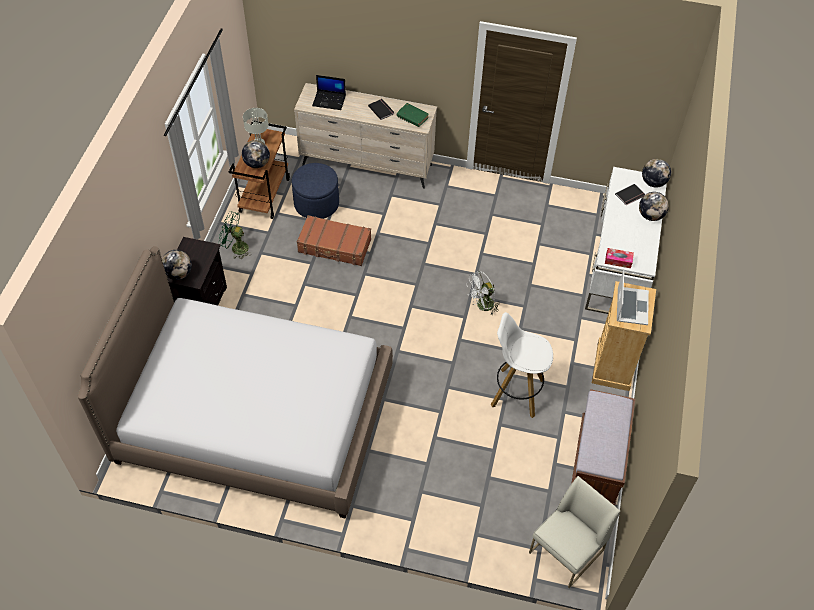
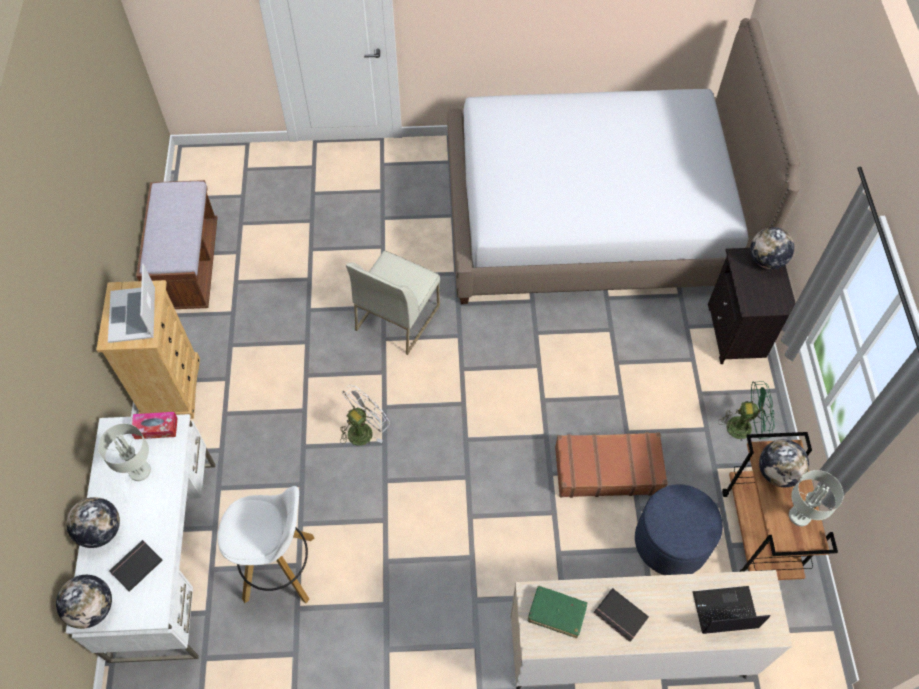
camera: 165 degrees right, 5 degrees up
white stool [491,312,553,418] -> white stool moved to [218,486,314,603]
white chair [529,476,620,588] -> white chair moved to [346,251,440,355]
none -> grey table lamp [98,423,151,481]

